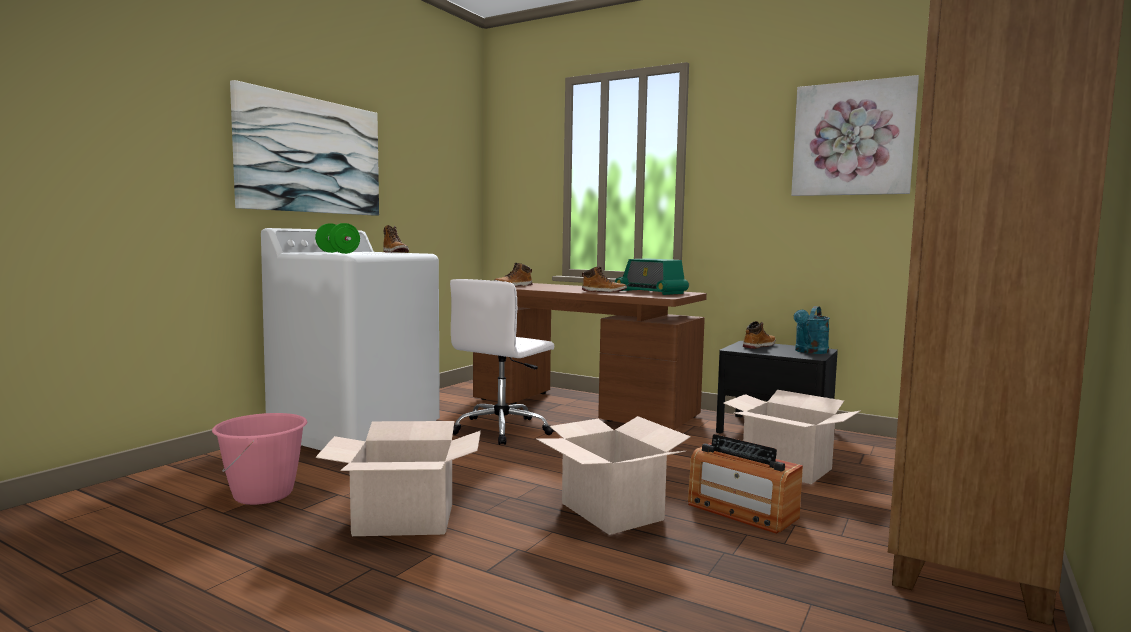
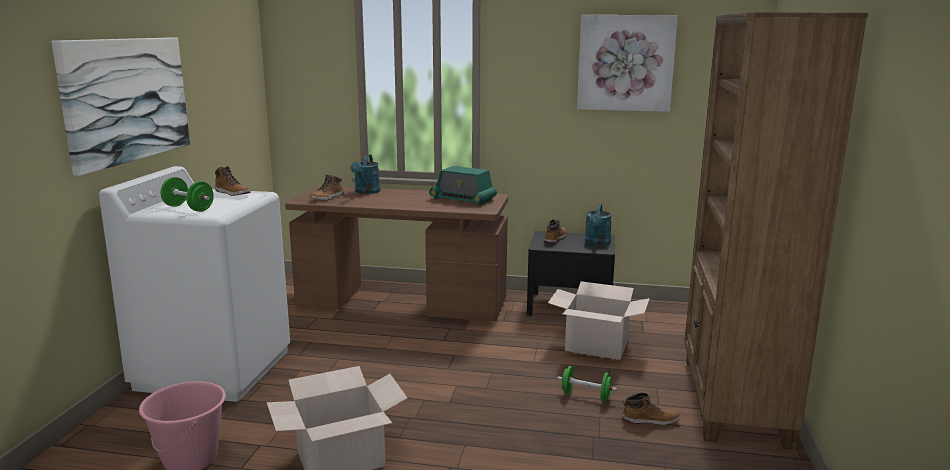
camera: 20 degrees left, 10 degrees up
white office chair [450,279,554,445] -> none
cardboard box [536,416,691,535] -> none
boot [582,267,627,292] -> boot moved to [622,393,680,425]
radio [688,434,803,534] -> green dumbbell [557,366,617,402]
none -> turquoise watering can [350,154,380,194]

